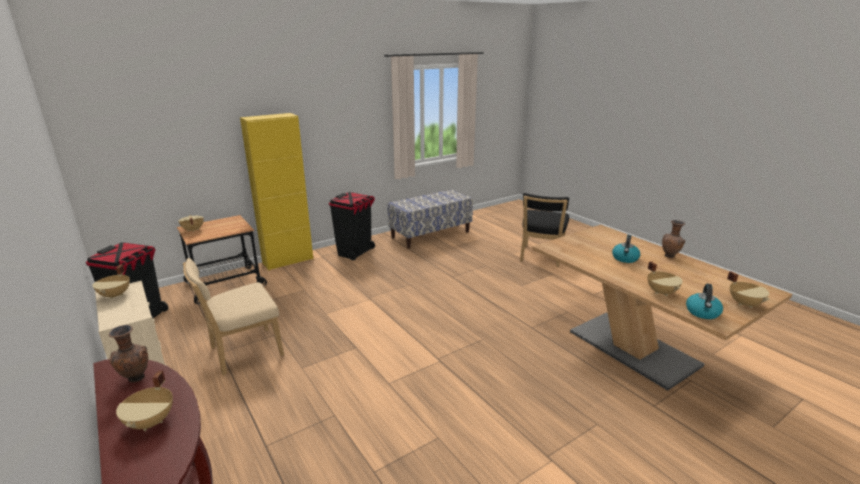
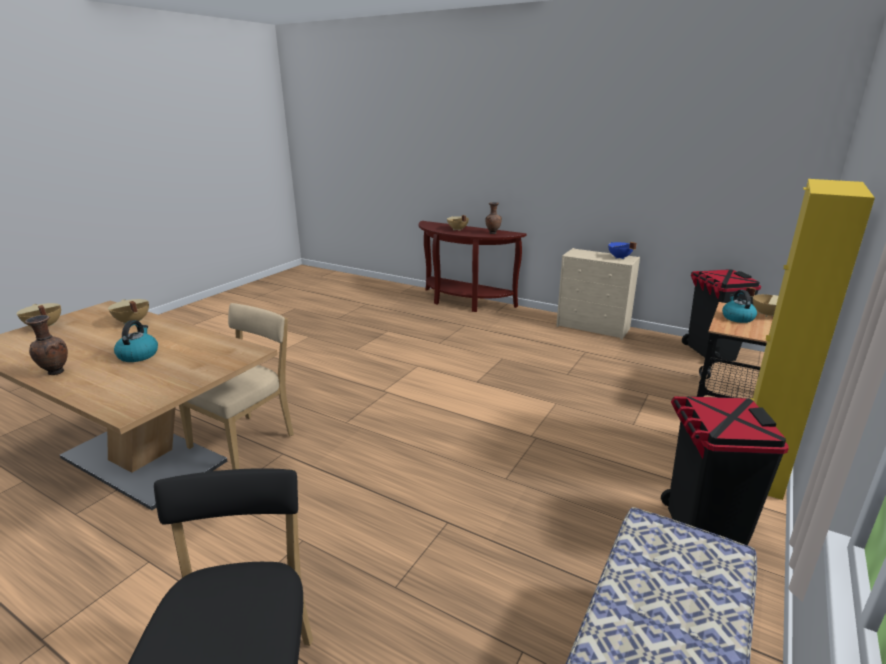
camera: 155 degrees right, 0 degrees up
beige cooking pot [93,265,130,299] -> blue cooking pot [608,242,637,259]
beige chair [183,258,284,375] -> beige chair moved to [179,303,294,469]
kettle [686,284,723,319] -> kettle moved to [722,290,757,323]

